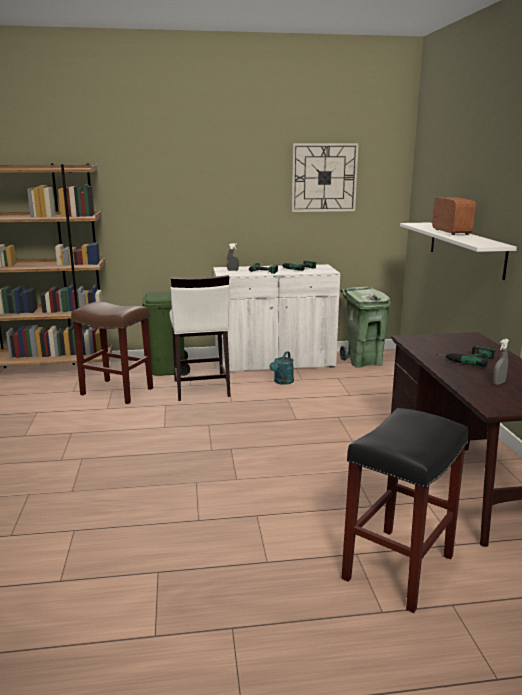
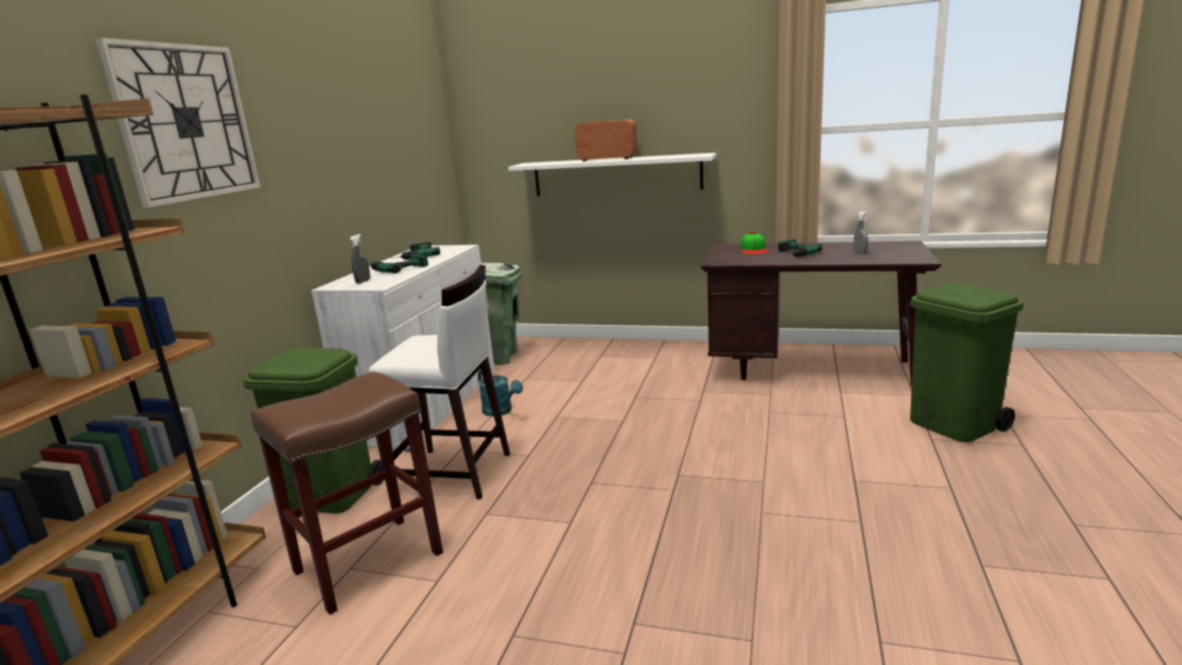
camera: 65 degrees left, 0 degrees up
wall clock [292,143,359,212] -> wall clock moved to [95,37,260,208]
black stool [341,408,468,613] -> green trash can [910,283,1024,442]
none -> cap [740,231,768,254]

